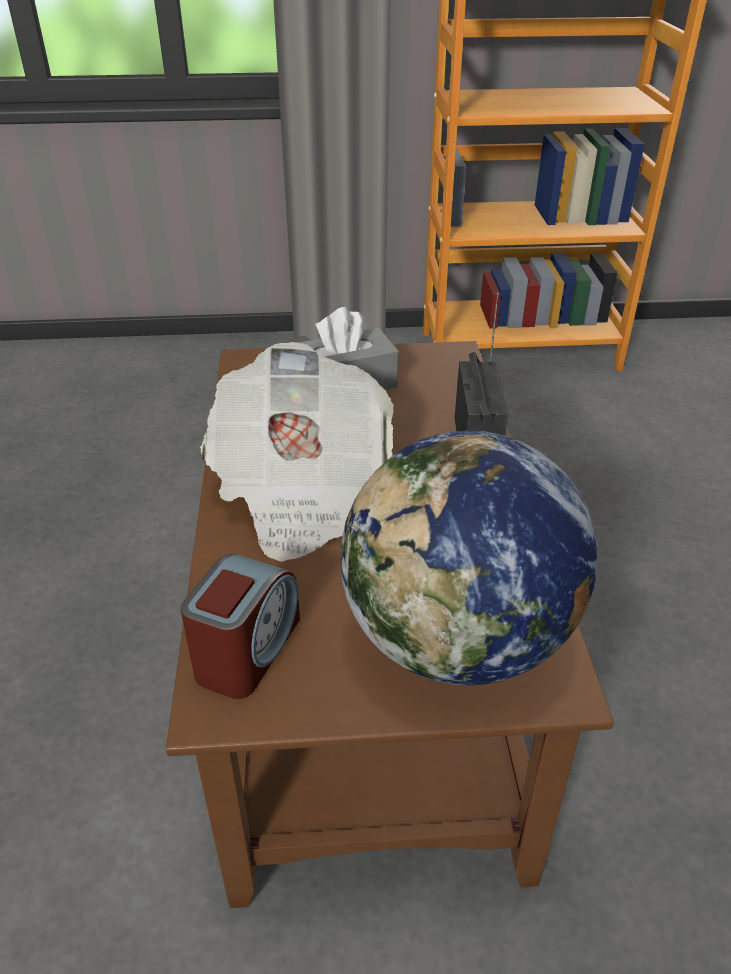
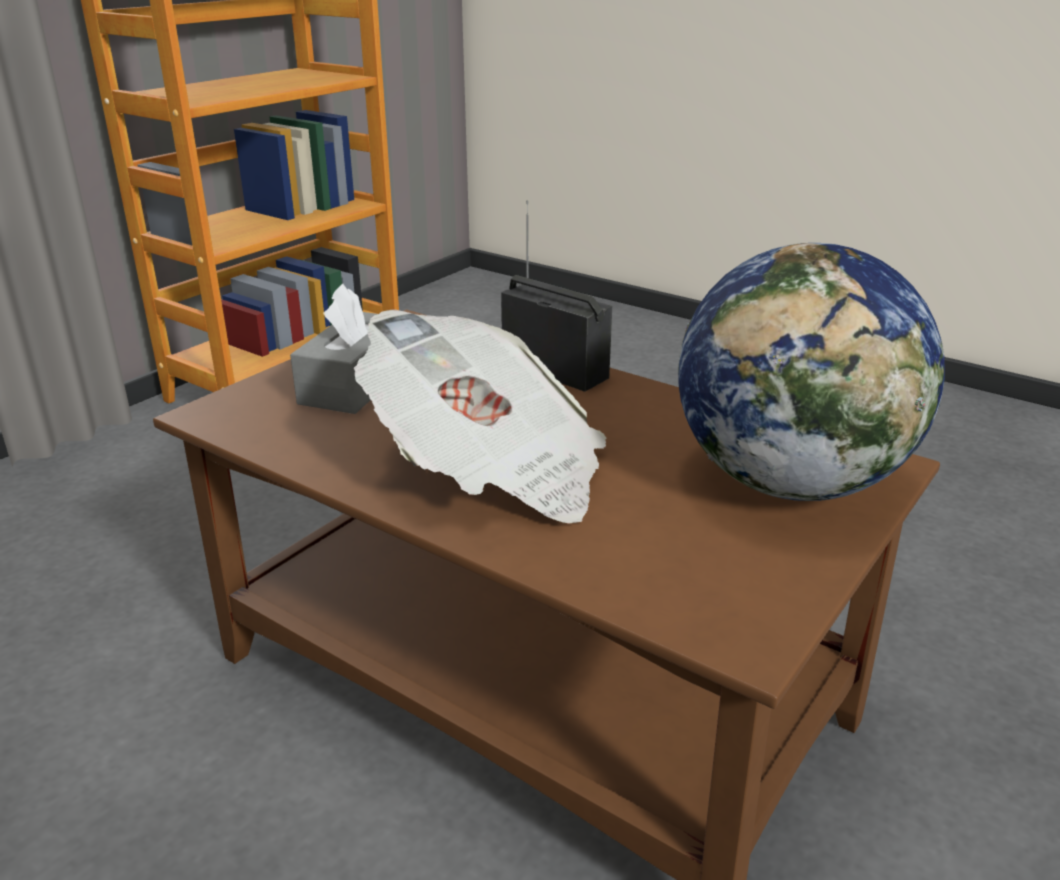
camera: 50 degrees left, 10 degrees down
alarm clock [181,554,300,699] -> none

